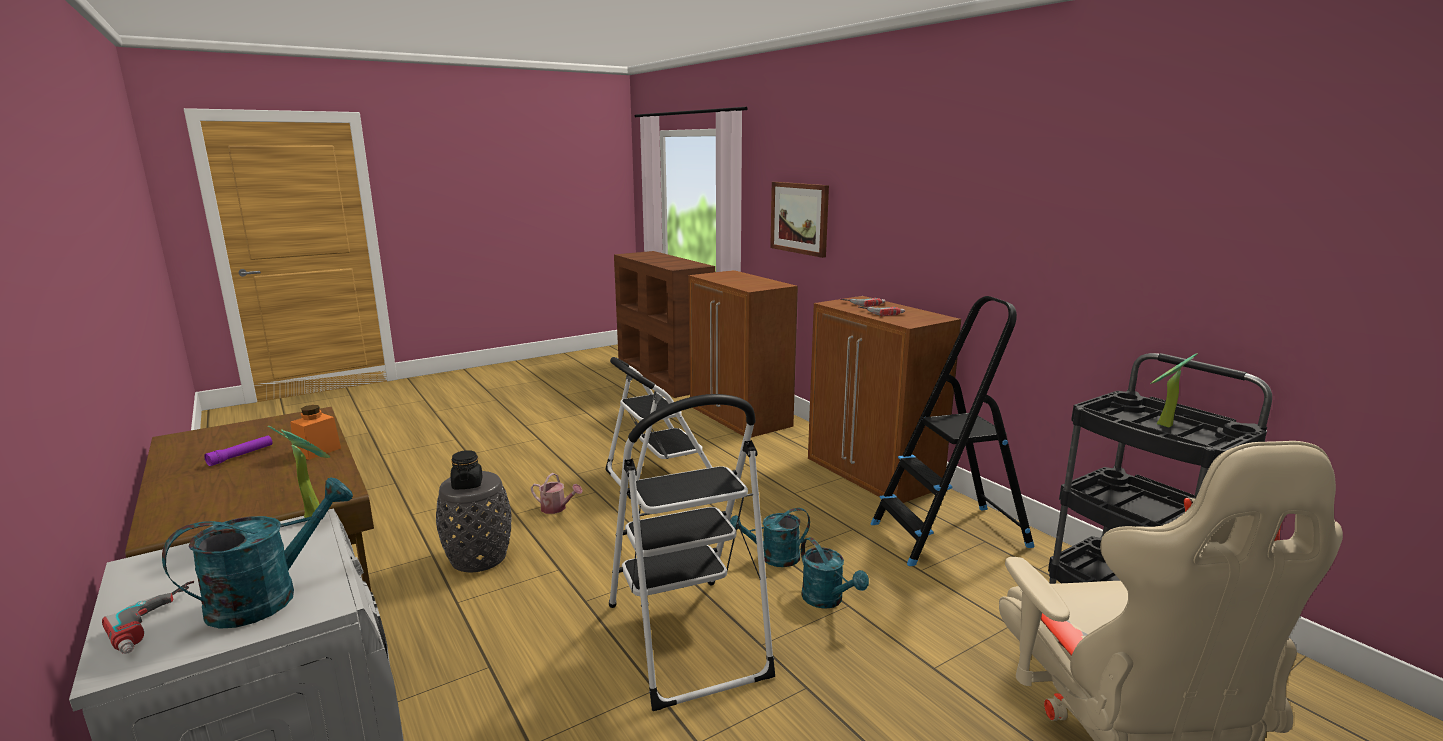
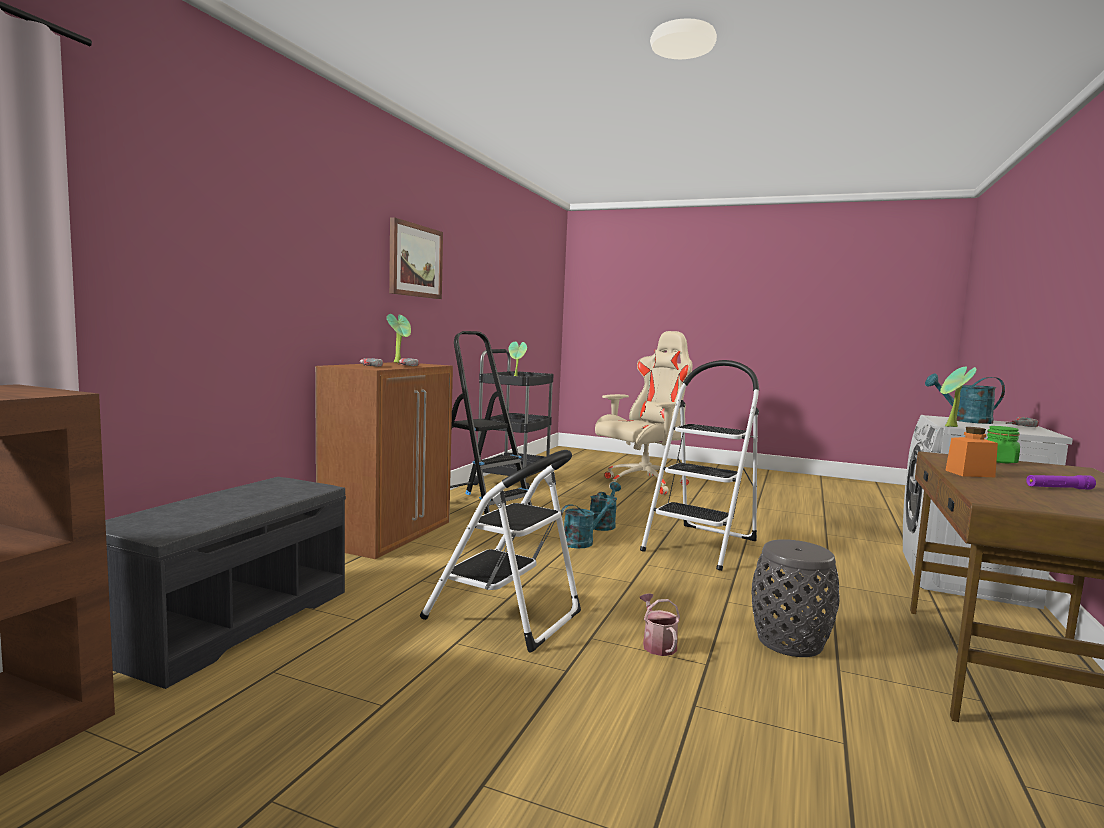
camera: 125 degrees left, 10 degrees down
black jar [451,450,483,489] -> none
brown cabinet [688,270,798,437] -> grey bench [105,477,346,689]
turquoise watering can [730,508,810,567] -> turquoise watering can turned 75 degrees counterclockwise [561,498,616,548]
picture [770,182,829,258] -> picture moved to [389,217,443,299]
none -> potted plant [387,314,411,363]
none -> green jar [986,426,1020,463]

